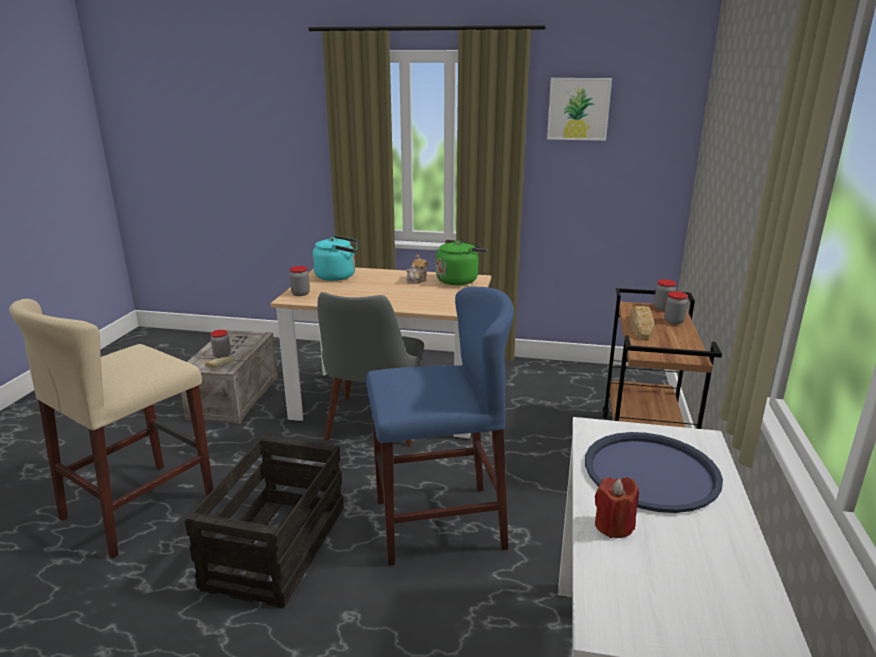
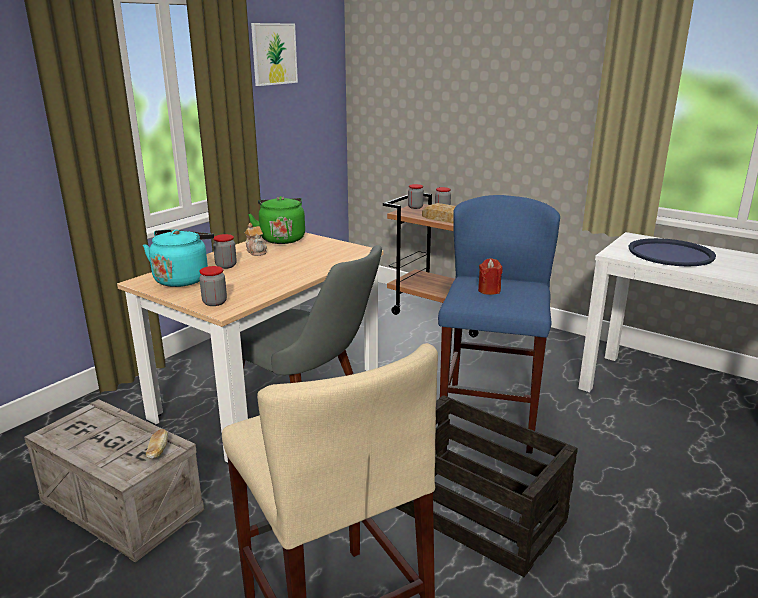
camera: 65 degrees left, 0 degrees up
jar [211,330,231,358] -> jar moved to [213,234,237,269]
red candle [595,477,639,538] -> red candle moved to [478,258,503,295]

